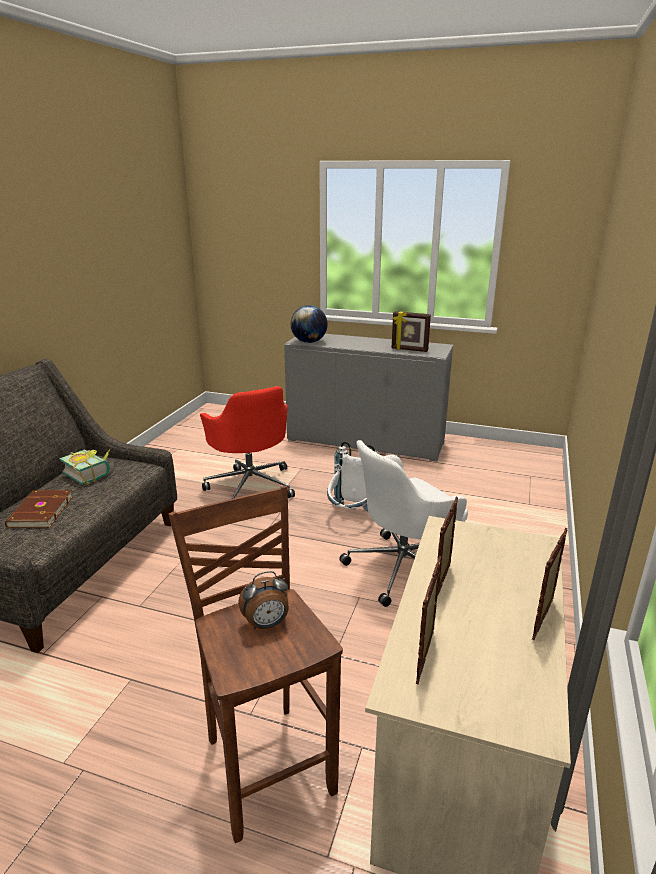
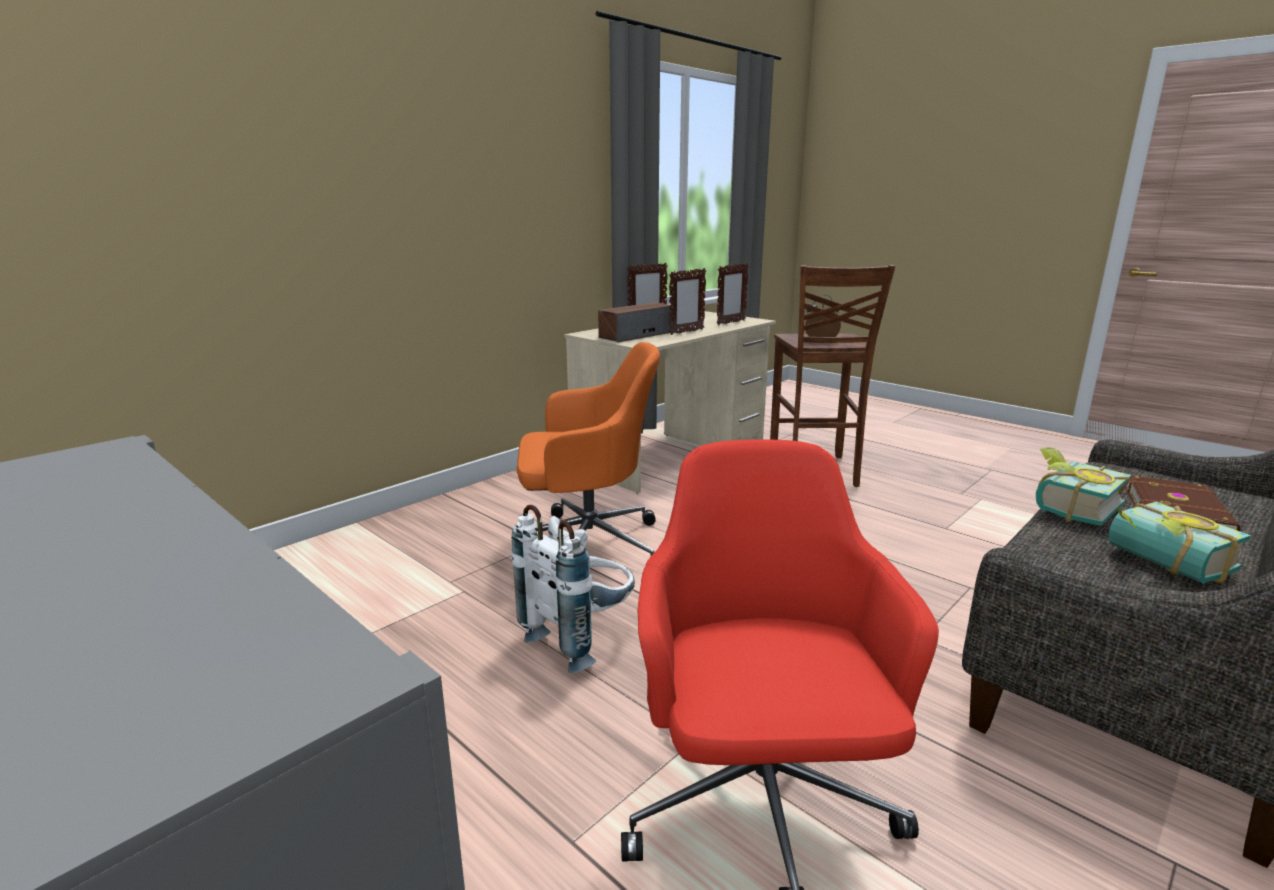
camera: 155 degrees left, 5 degrees down
globe [291,305,328,343] -> none
white office chair [339,440,468,607] -> orange office chair [517,342,660,556]
picture frame [392,311,431,352] -> none
none -> speaker [598,302,673,342]
none -> book [1036,447,1131,526]

